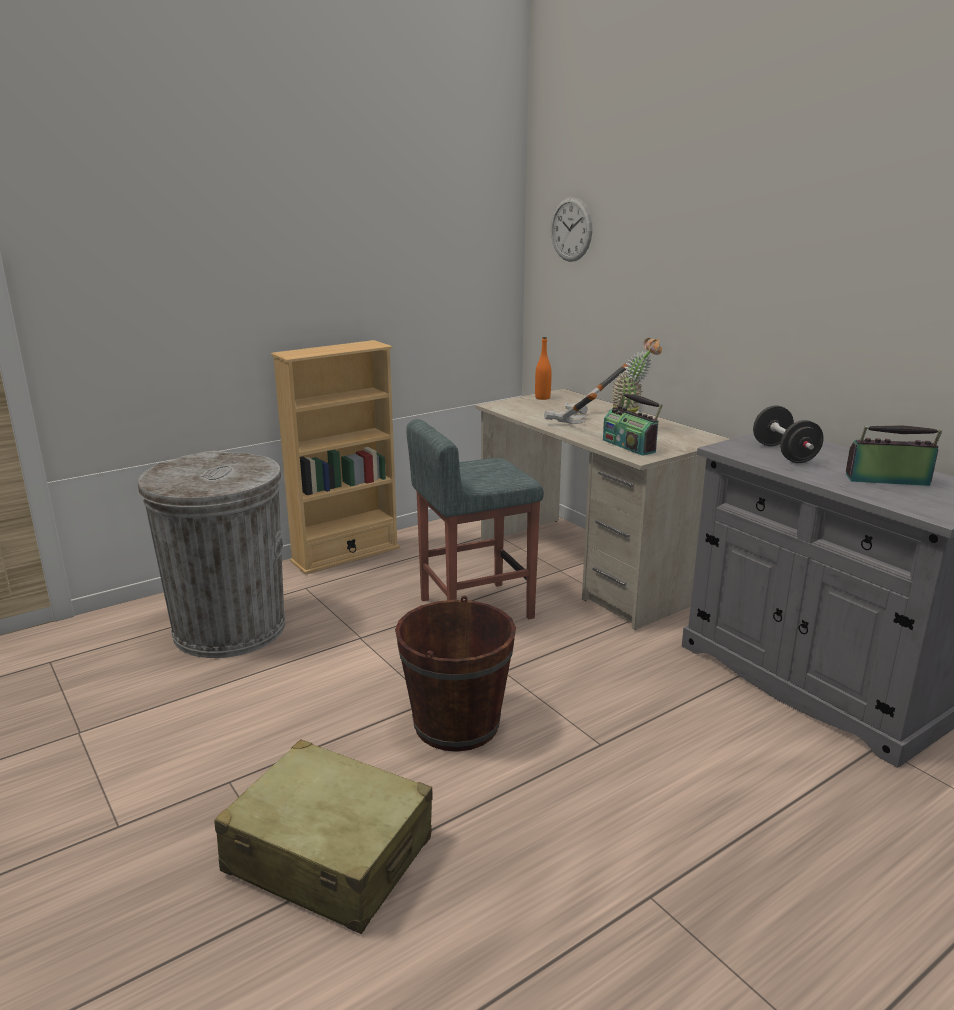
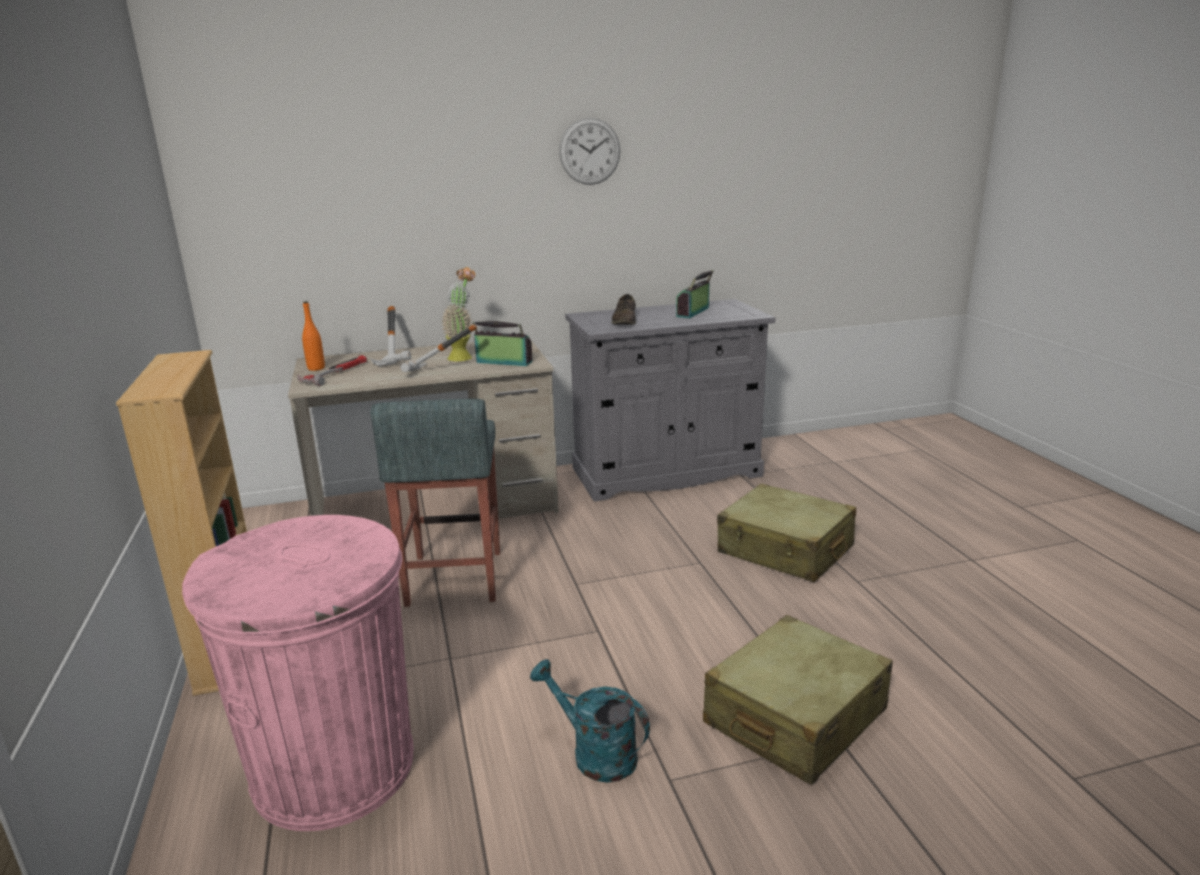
camera: 70 degrees left, 0 degrees up
grey trash can [138,451,286,658] -> pink trash can [182,515,414,831]
brown bucket [395,595,516,752] -> none
wall clock [551,197,592,262] -> wall clock moved to [559,118,620,185]
radio [603,393,663,456] -> radio turned 150 degrees counterclockwise [472,321,532,366]
black dumbbell [753,405,824,463] -> brown shoe [612,294,636,325]
none -> hammer [297,355,367,386]
none -> turquoise watering can [530,659,650,783]
none -> beige suitcase [717,483,856,582]

